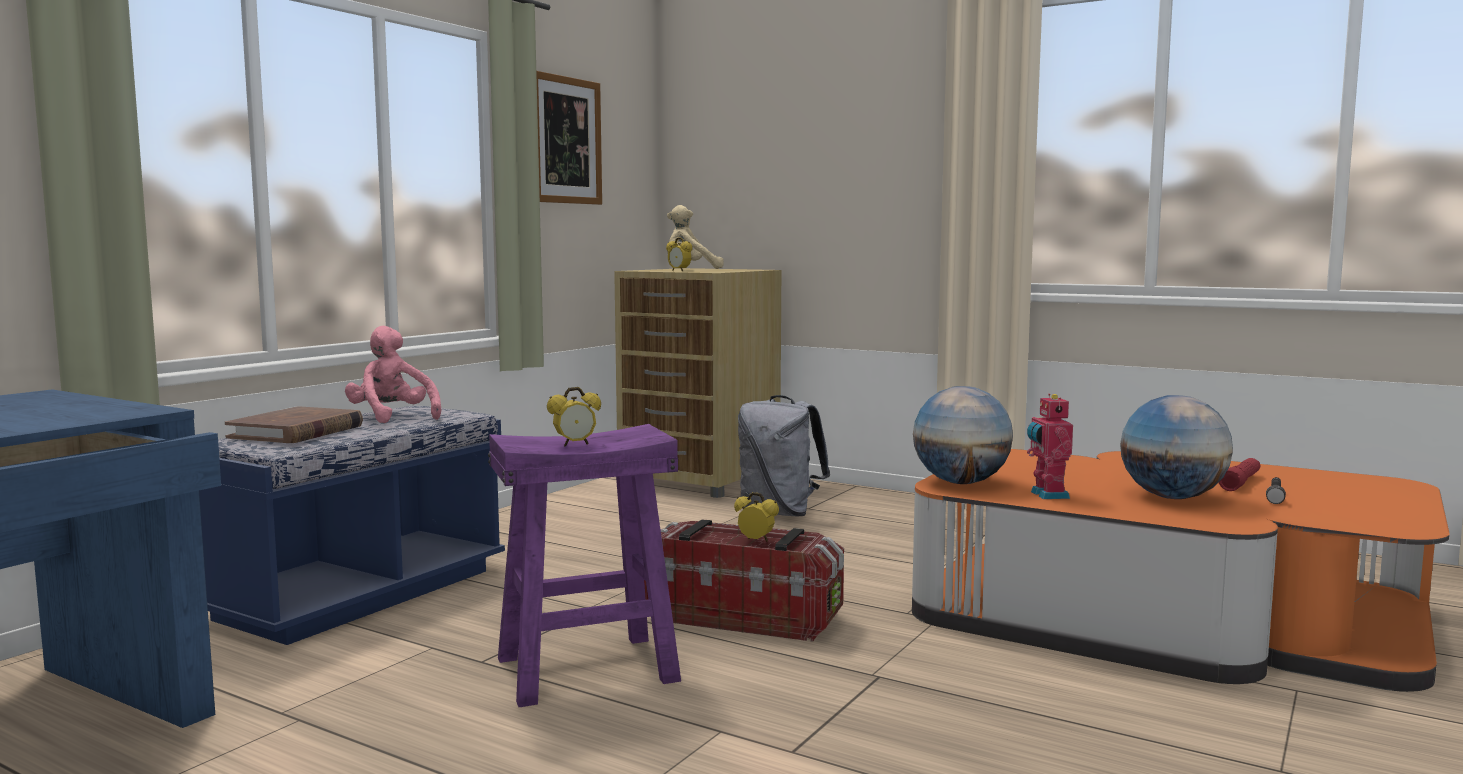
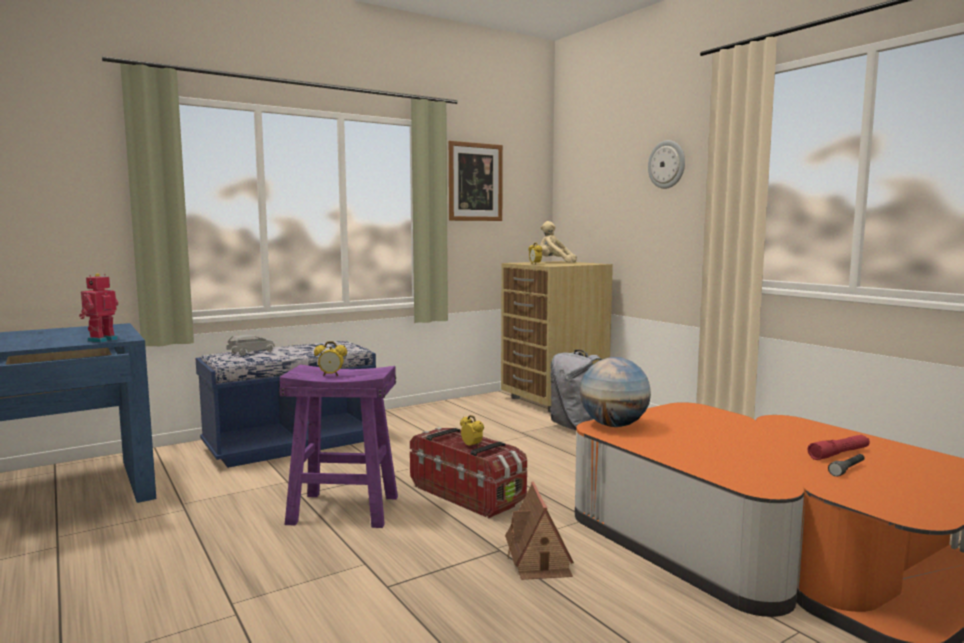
camera: 25 degrees right, 0 degrees up
brown book [225,406,363,443] -> grey toy car [226,335,275,356]
pink plush toy [345,326,441,423] -> none
toy robot [1027,394,1073,499] -> toy robot moved to [79,273,118,343]
globe [1120,395,1233,499] -> none
none -> toy house [505,481,574,580]
none -> wall clock [648,140,685,189]

